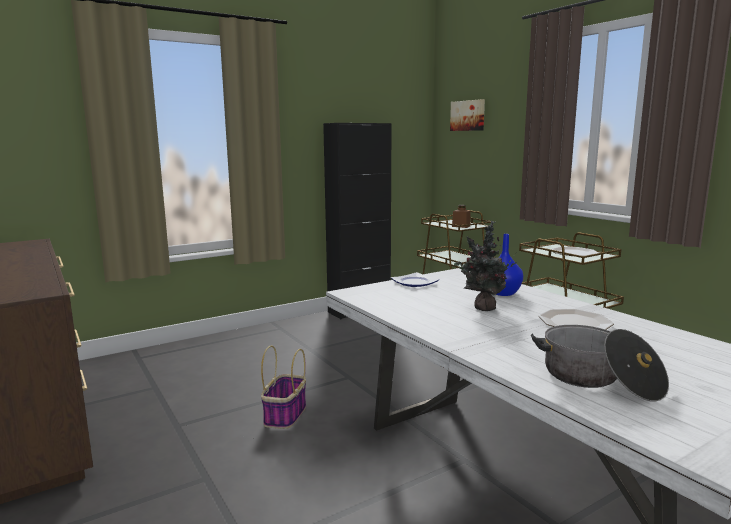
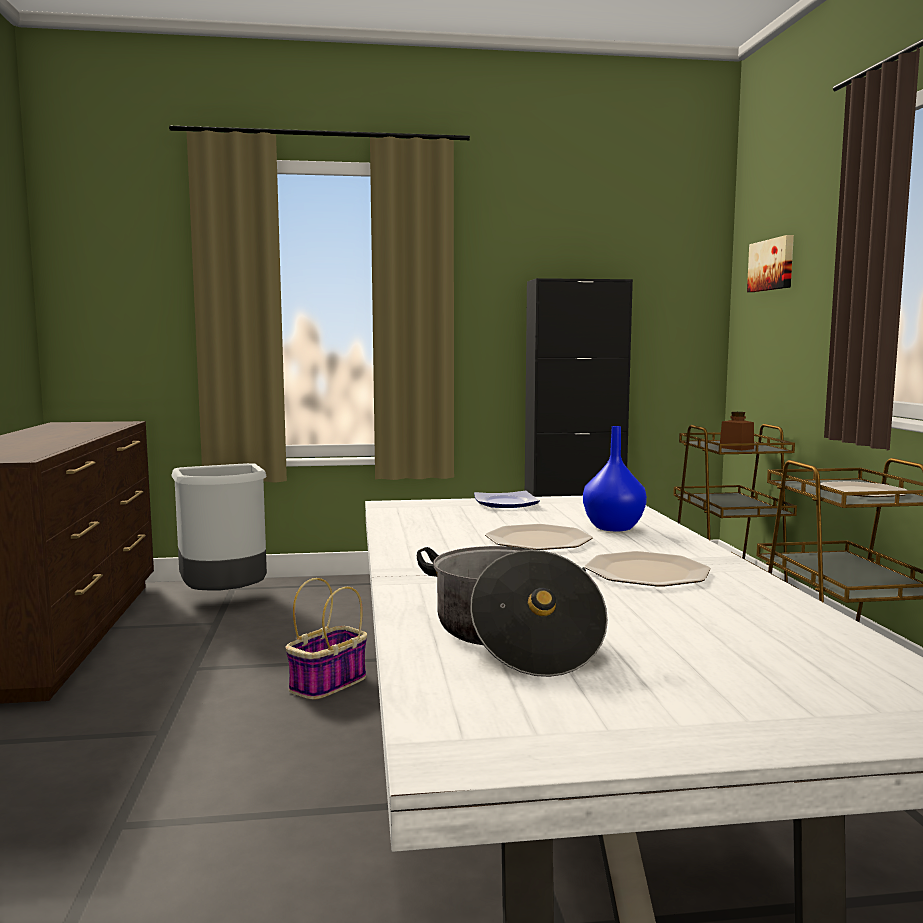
camera: 25 degrees right, 5 degrees down
potted plant [454,221,517,311] -> plate [485,524,593,550]
none -> grey trash can [171,463,267,591]

